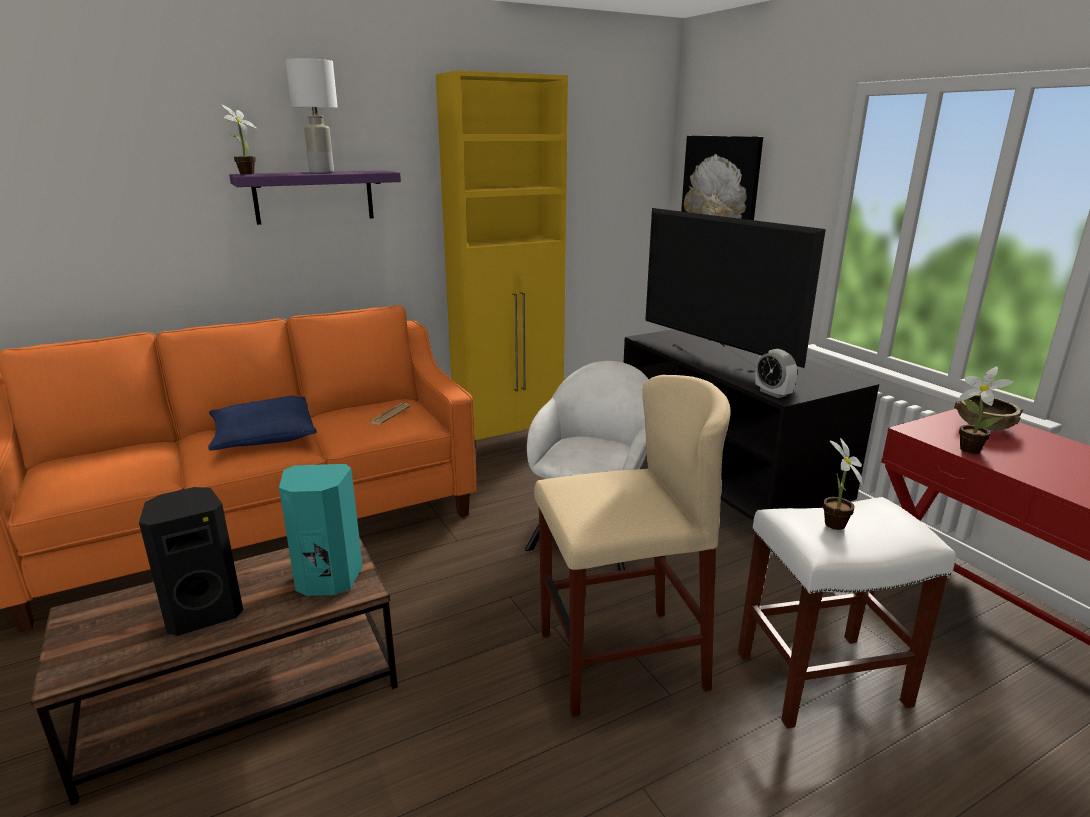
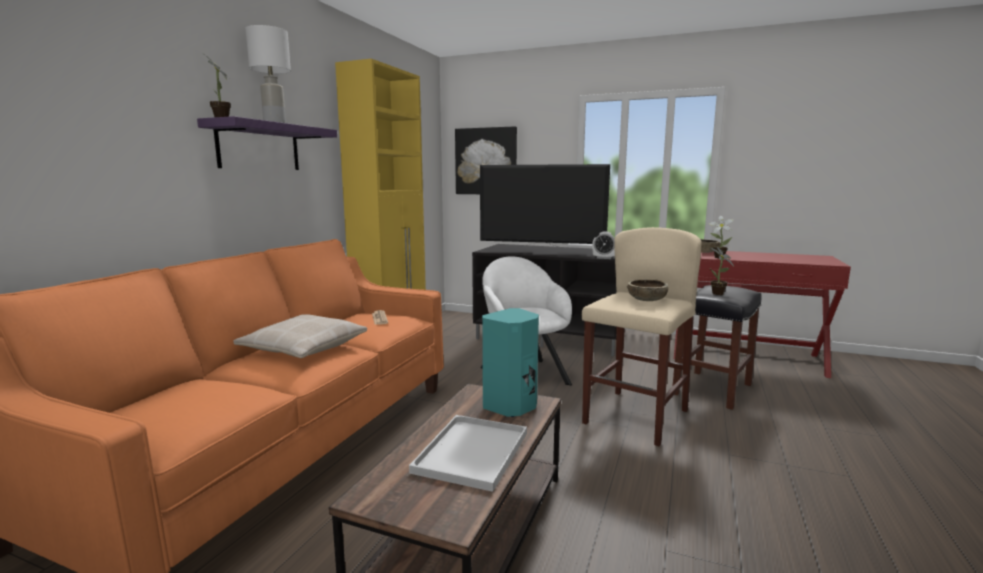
camera: 40 degrees left, 10 degrees down
black speaker [139,487,243,636] -> white tray [409,415,527,492]
blue pillow [208,396,317,451] -> beige pillow [233,314,367,358]
white stool [738,497,956,729] -> black stool [672,285,762,410]
none -> brown bowl [627,279,668,301]

